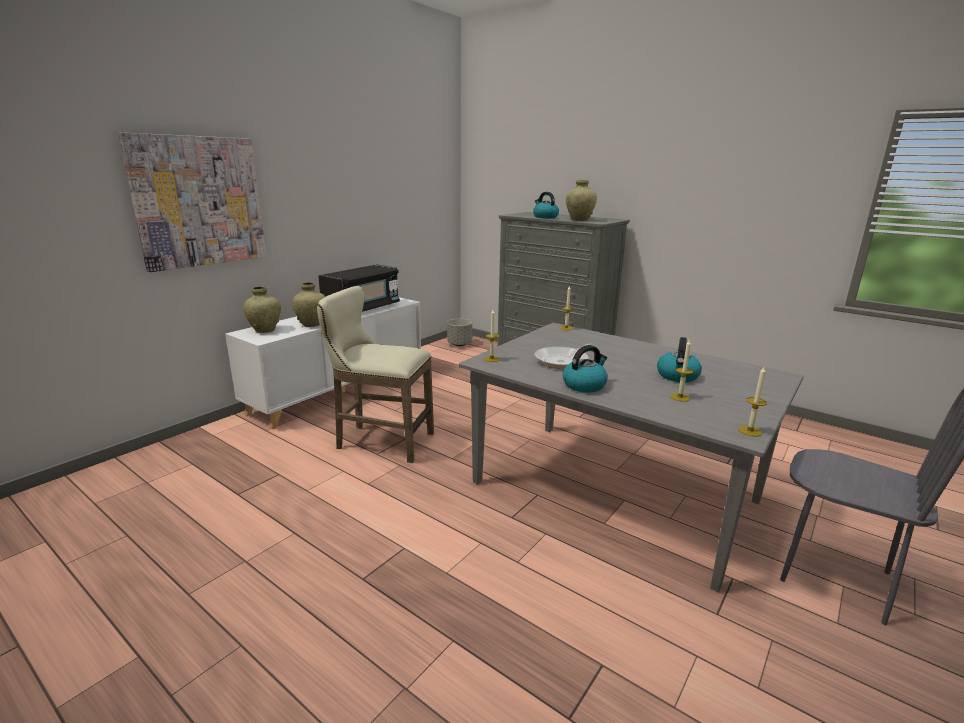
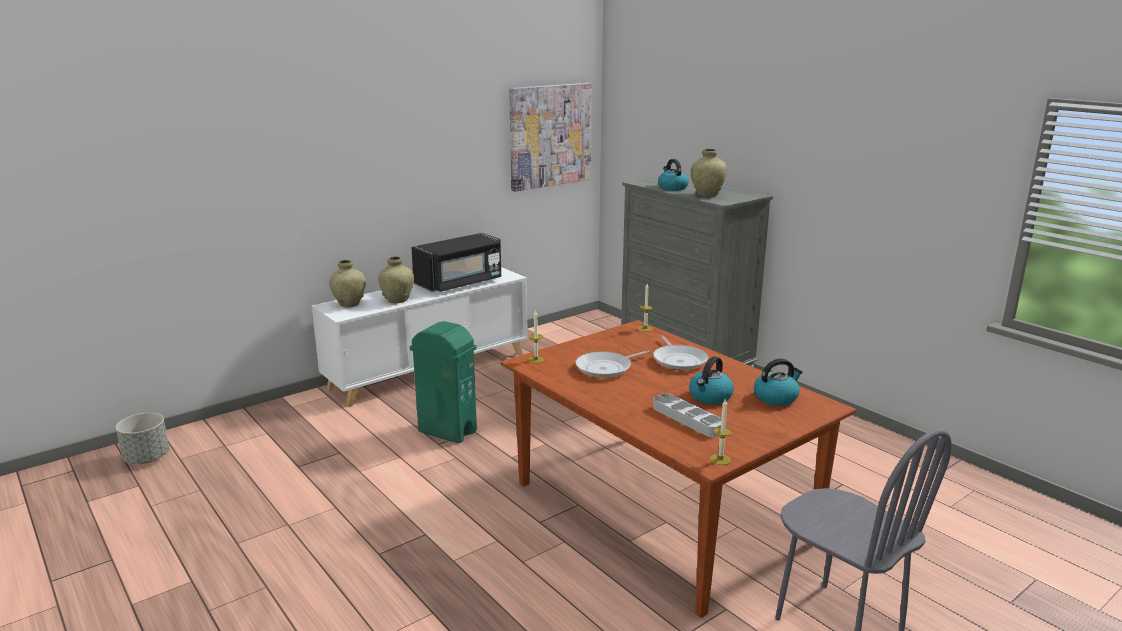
camera: 15 degrees right, 0 degrees up
picture [118,132,266,272] -> picture moved to [509,83,592,191]
beige stool [317,286,434,463] -> green trash can [410,321,477,443]
grey planter [447,319,472,346] -> grey planter moved to [116,413,169,464]
grey dining table [459,323,804,592] -> brown dining table [501,320,856,618]
kettle [563,345,608,393] -> kettle moved to [754,358,803,406]
candle [670,339,693,402] -> grey tray [653,393,722,437]
none -> frying pan [653,335,708,371]

